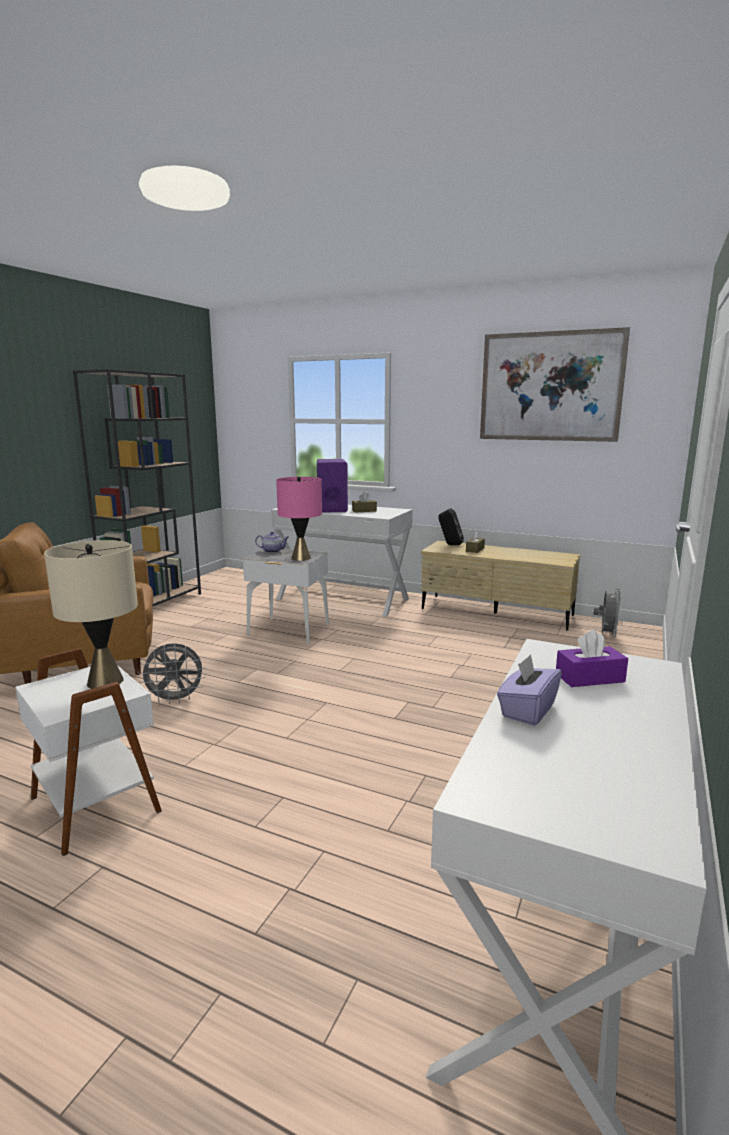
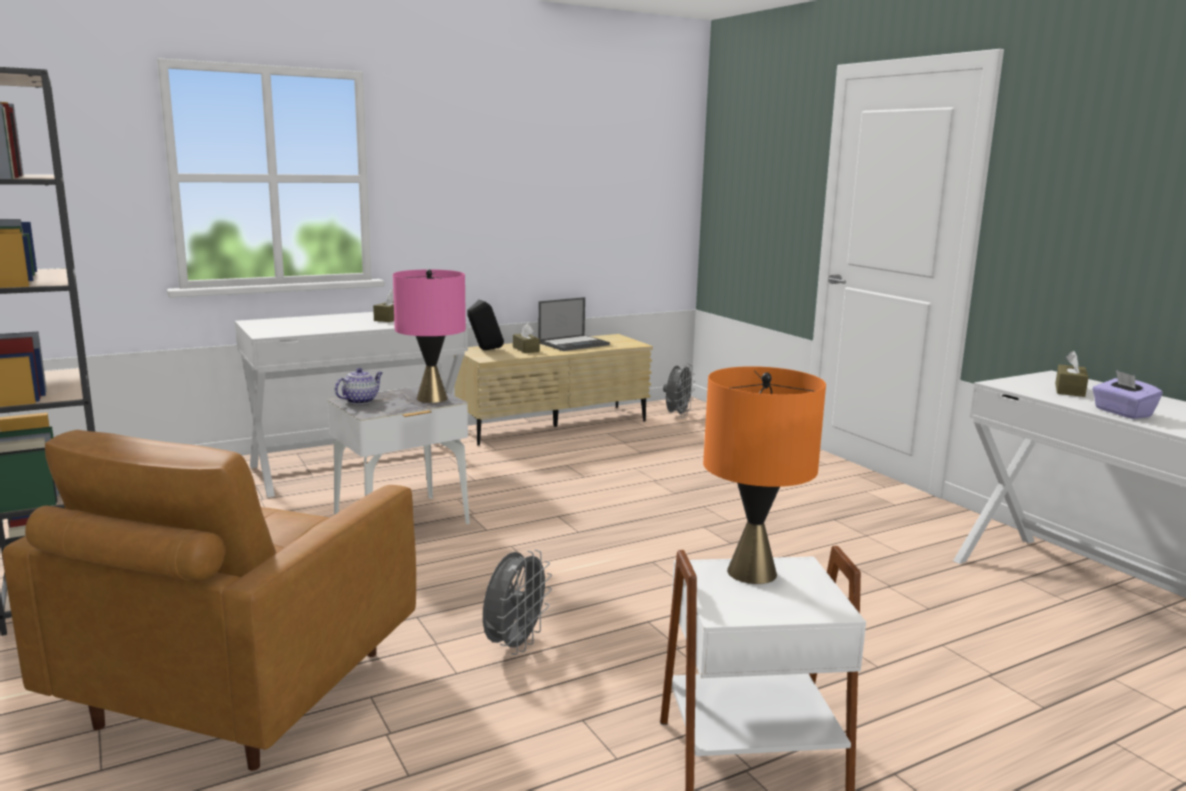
camera: 55 degrees left, 0 degrees up
beige table lamp [44,540,138,689] -> orange table lamp [703,366,826,584]
purple speaker [317,459,348,512] -> none
picture [480,327,630,442] -> none
purple tissue box [556,630,628,687] -> brown tissue box [1055,351,1089,397]
grey fan [593,589,621,638] -> grey fan turned 60 degrees clockwise [663,363,696,418]
none -> laptop [538,297,610,351]

